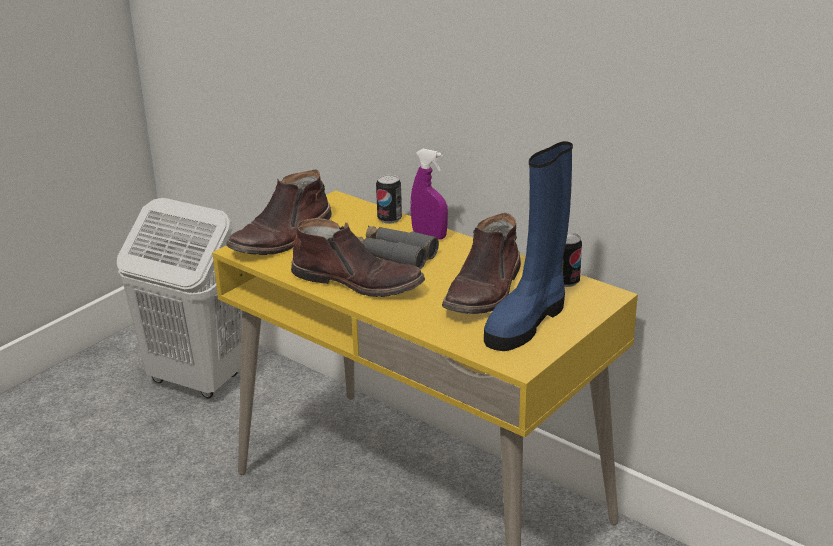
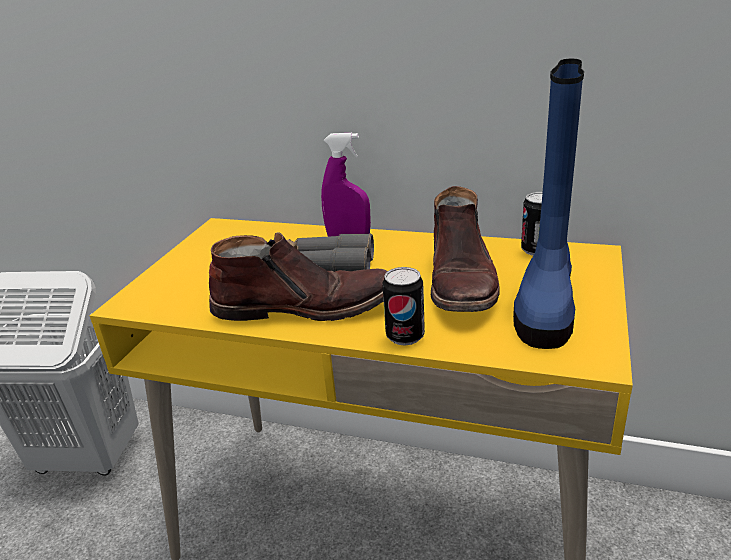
camera: 20 degrees left, 0 degrees up
brown boot [226,169,332,255] -> none
can [376,174,402,224] -> can moved to [382,267,425,345]

